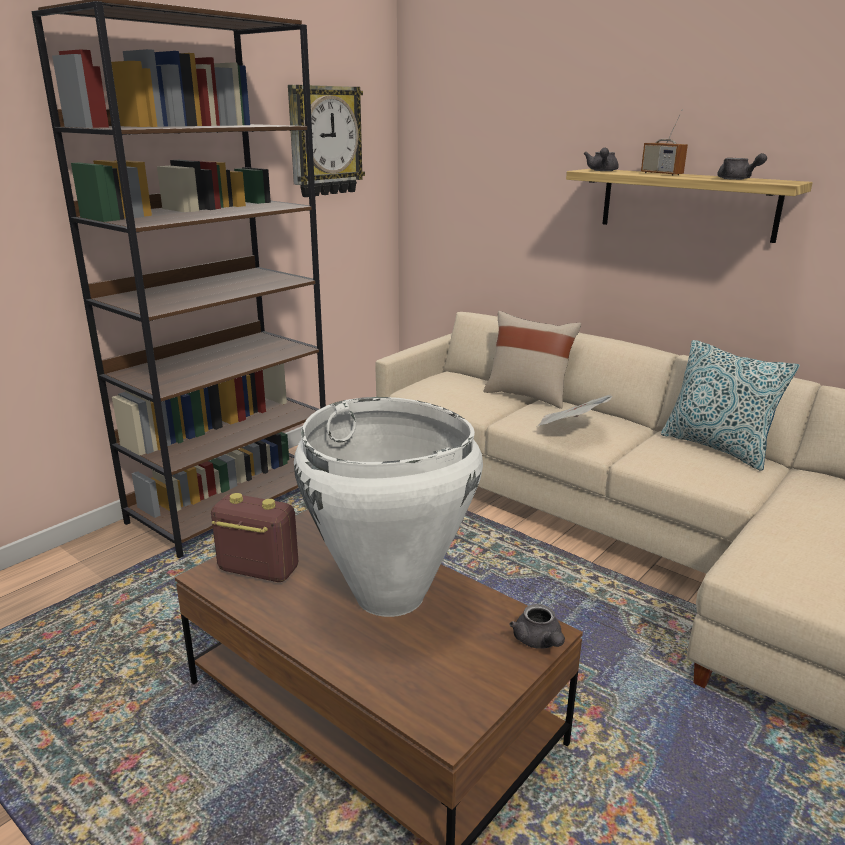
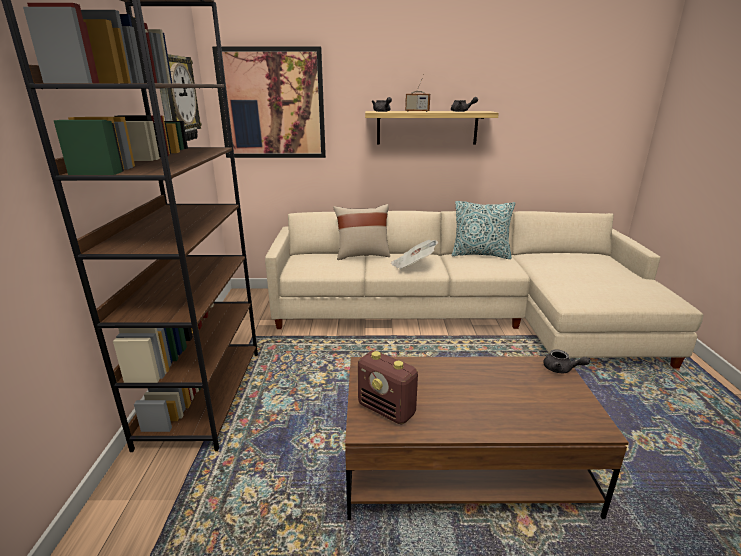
camera: 40 degrees left, 0 degrees up
radio [211,493,298,582] -> radio turned 120 degrees counterclockwise [358,350,418,425]
white vase [294,397,483,617] -> none
none -> picture [212,47,326,158]

